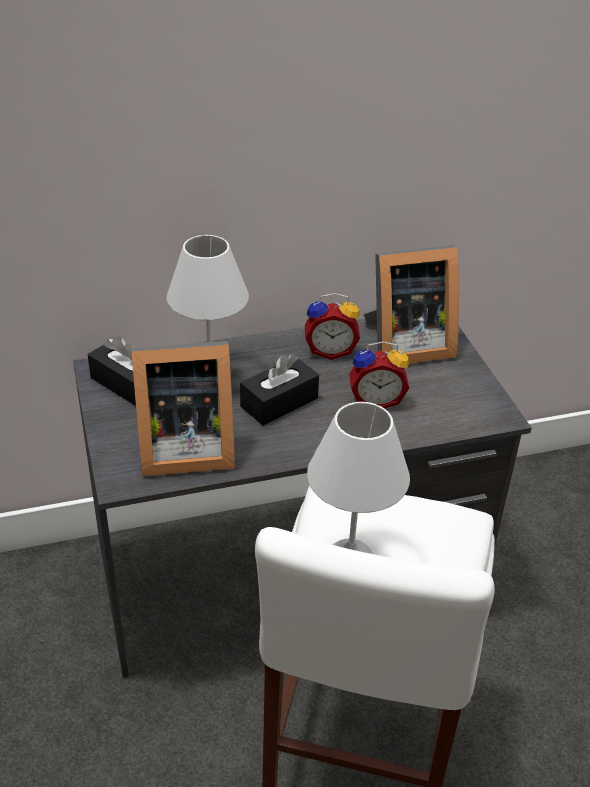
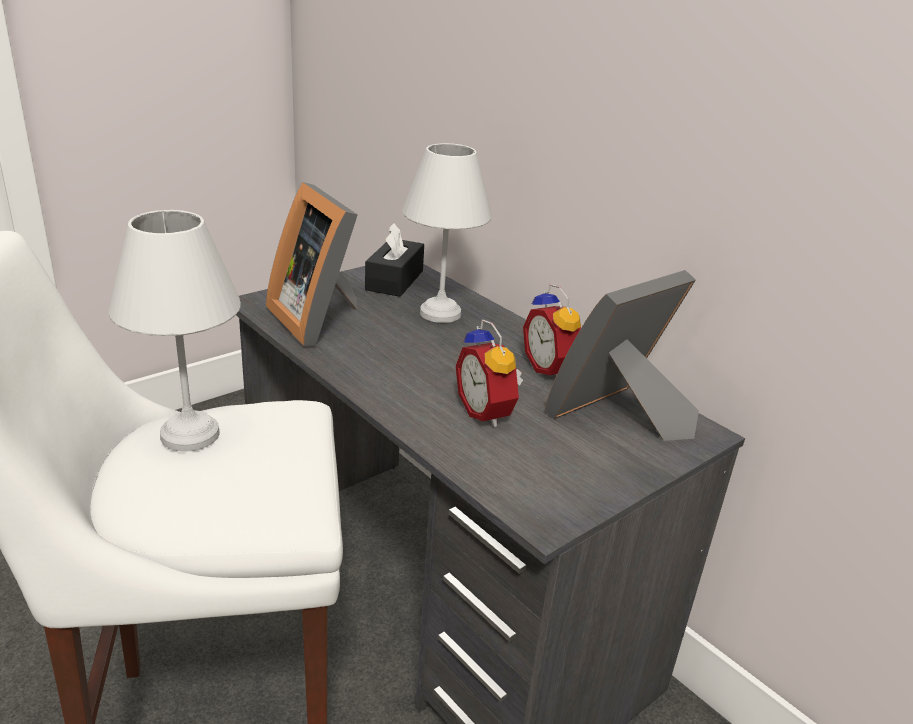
camera: 65 degrees right, 10 degrees down
black tissue box [240,354,319,425] -> none
picture frame [363,245,459,364] -> picture frame turned 90 degrees clockwise [545,270,699,441]

